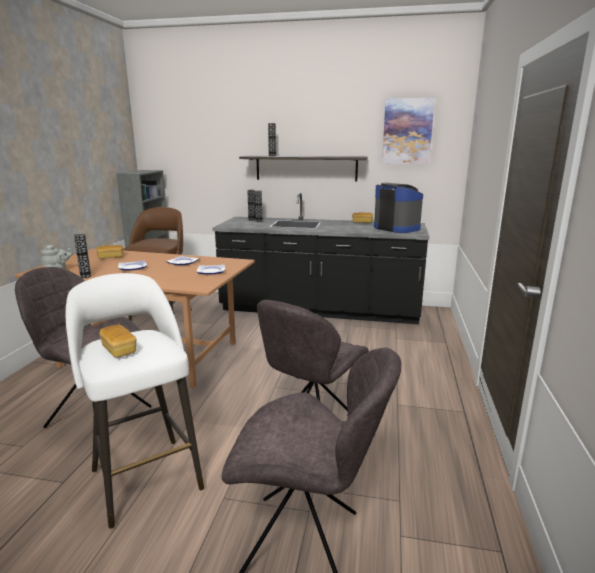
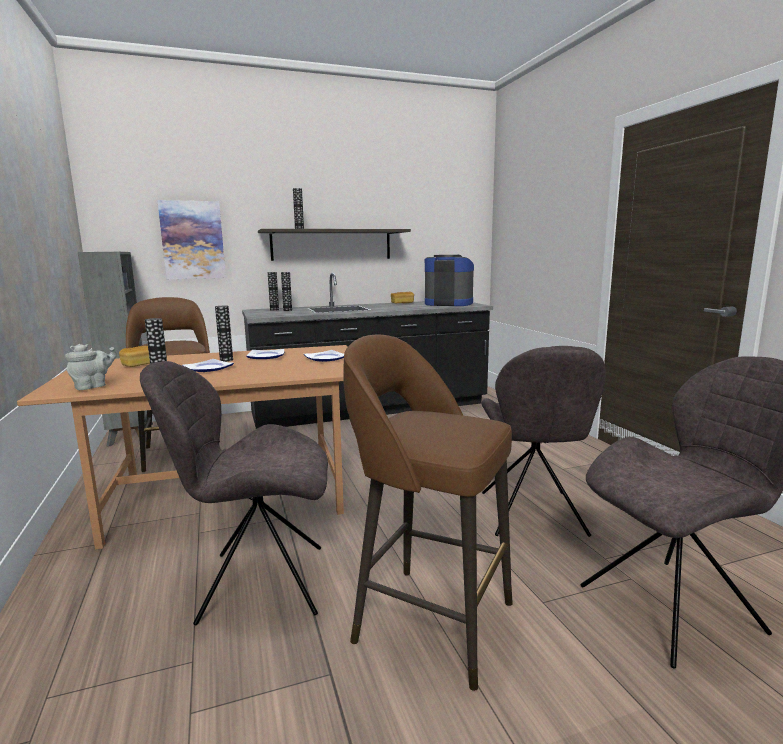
camera: 30 degrees left, 5 degrees down
white stool [66,273,204,529] -> brown stool [343,335,513,691]
bread [99,325,136,358] -> none
picture [382,98,435,164] -> picture moved to [157,200,226,279]
none -> vase [215,306,233,362]

